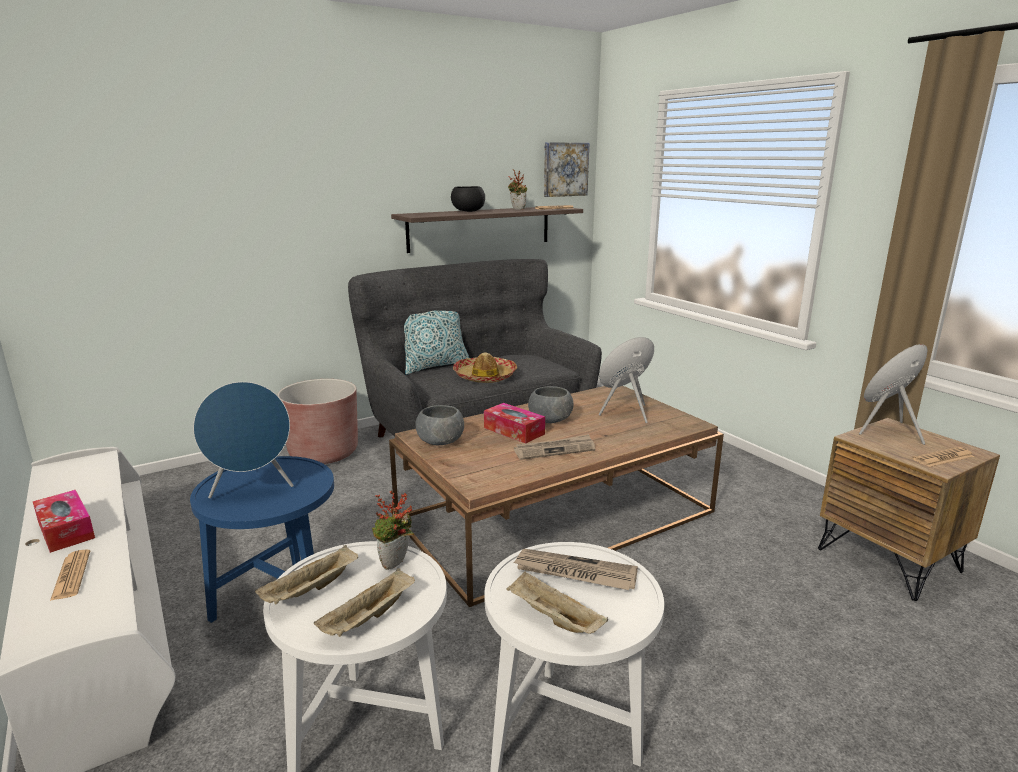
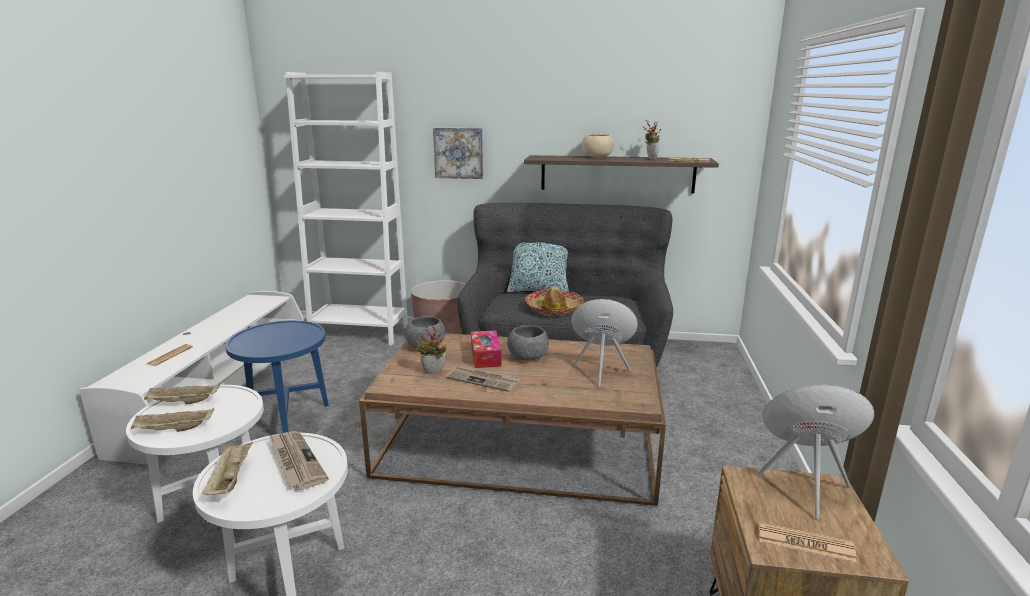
camera: 40 degrees right, 0 degrees up
tissue box [33,490,95,553] -> none
blue speaker [193,382,294,498] -> none
potted plant [372,490,414,570] -> potted plant moved to [416,326,446,374]
black bowl [451,186,485,212] -> beige bowl [582,134,614,158]
picture [544,142,589,197] -> picture moved to [433,128,483,179]
none -> white bookcase [284,72,408,346]

